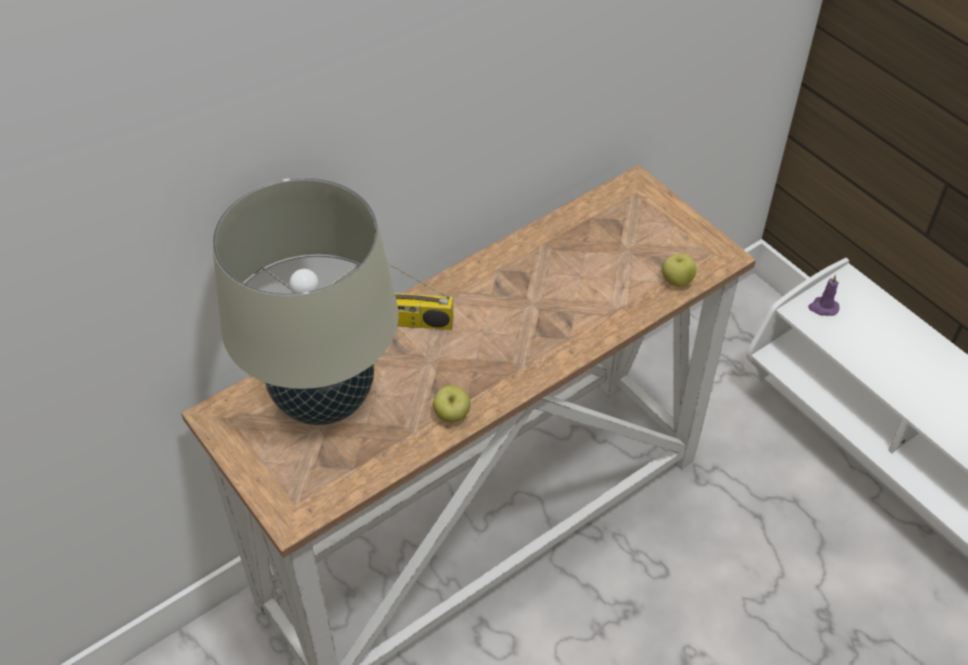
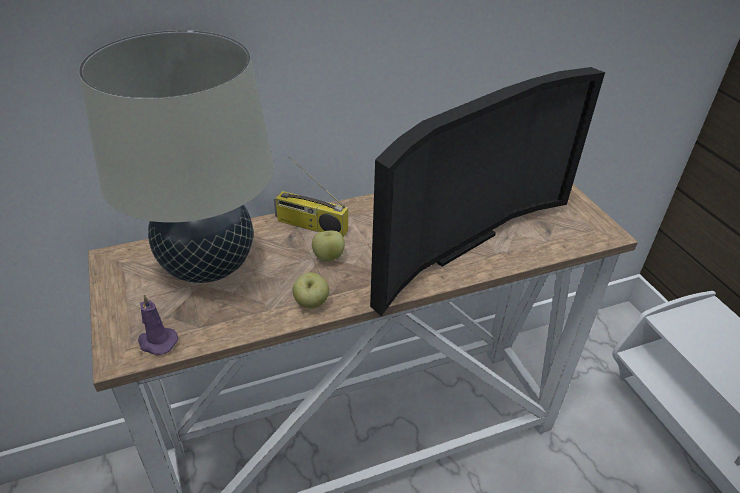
camera: 15 degrees right, 10 degrees down
apple [662,253,696,287] -> apple moved to [312,230,345,262]
purple candle [808,275,840,316] -> purple candle moved to [138,295,178,355]
none -> television [370,67,605,316]

